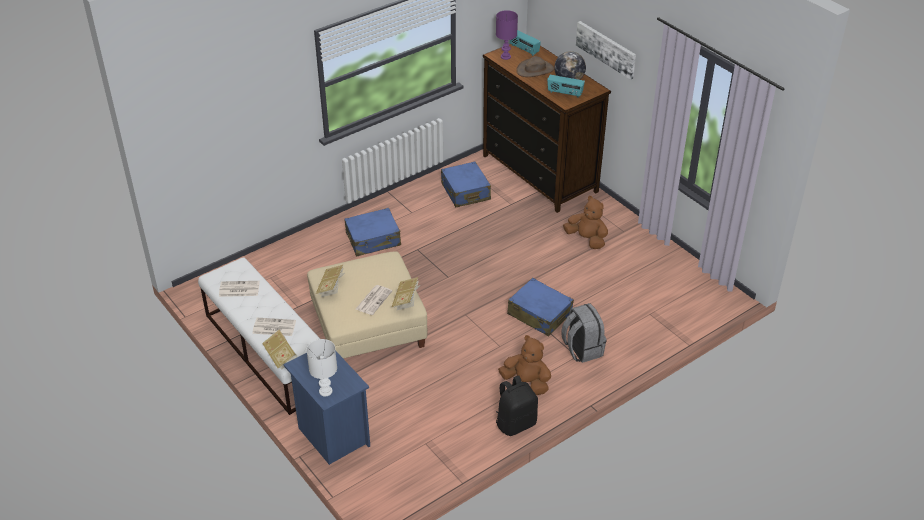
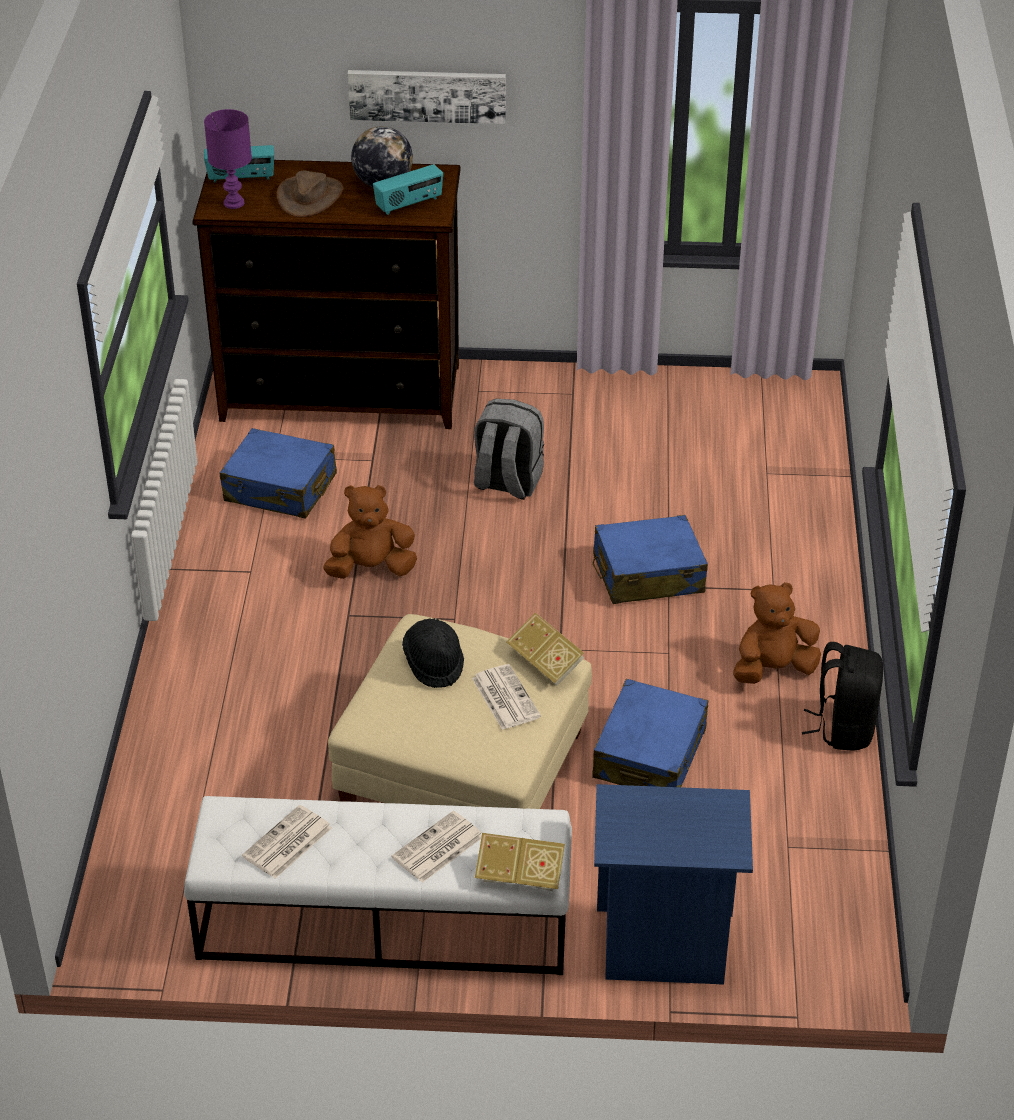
camera: 50 degrees left, 0 degrees up
white table lamp [307,339,337,397] -> none
book [316,265,345,297] -> none
blue suitcase [344,208,401,256] -> blue suitcase moved to [592,679,708,787]
grey backpack [561,303,607,363] -> grey backpack moved to [474,399,544,500]
brown plush toy [563,196,608,249] -> brown plush toy moved to [323,485,417,579]
none -> black hat [402,618,464,688]

